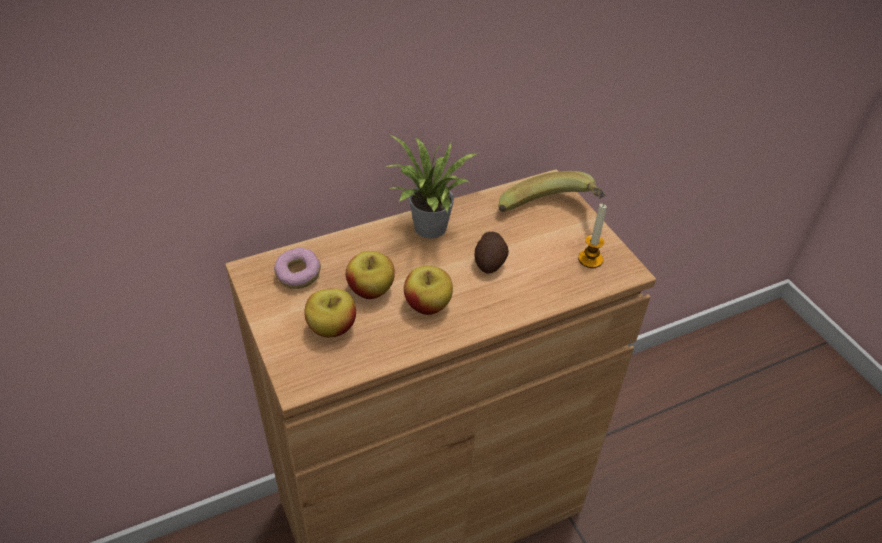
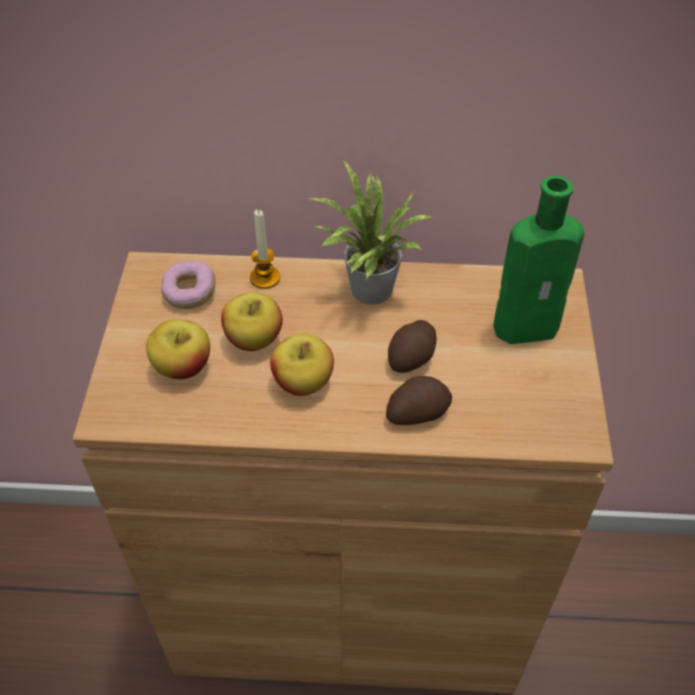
camera: 30 degrees right, 5 degrees up
banana [499,171,605,212] -> green bottle [493,176,584,344]
candle [578,203,607,268] -> candle moved to [250,210,280,289]
none -> potato [386,376,452,425]

